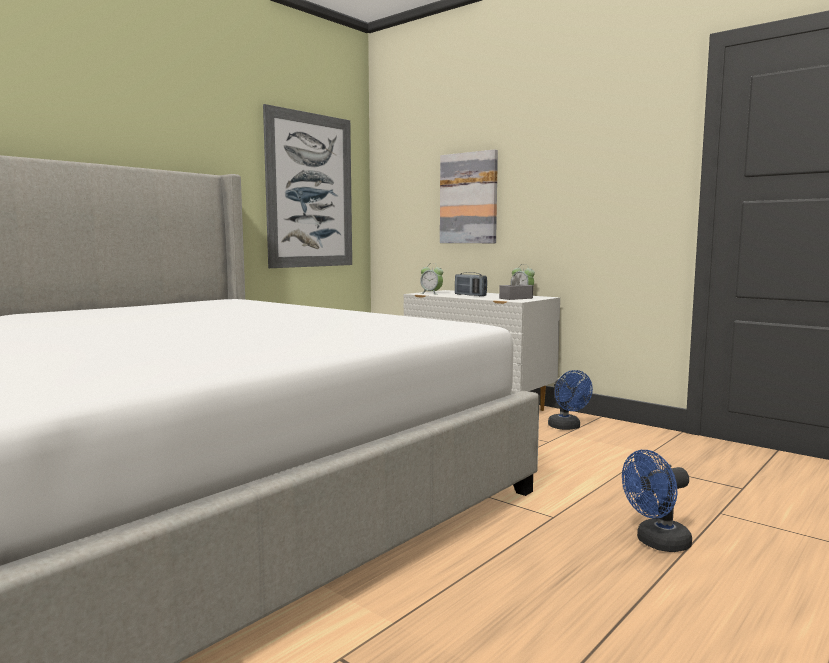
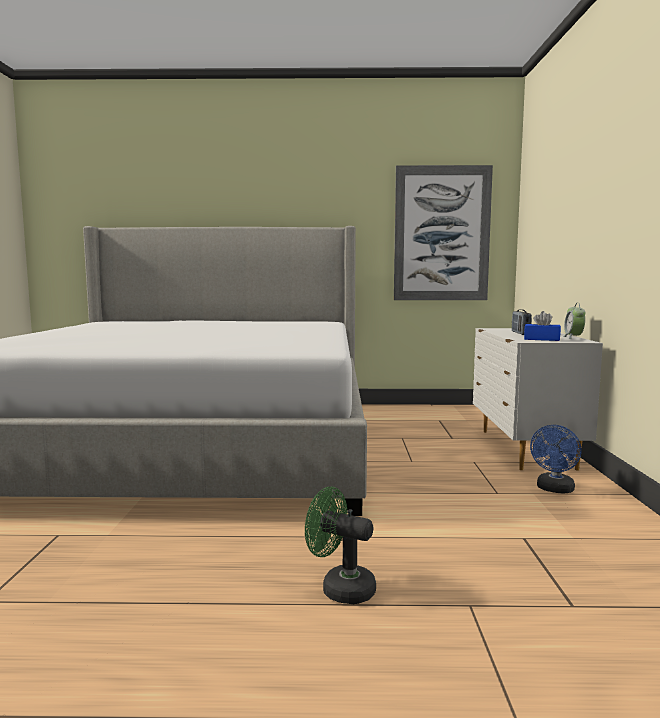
camera: 50 degrees right, 0 degrees up
alarm clock [420,263,443,294] -> none
picture [440,149,498,243] -> none
grey tissue box [499,272,533,300] -> blue tissue box [524,311,561,341]
blue fan [622,450,692,552] -> green fan [305,487,376,604]

